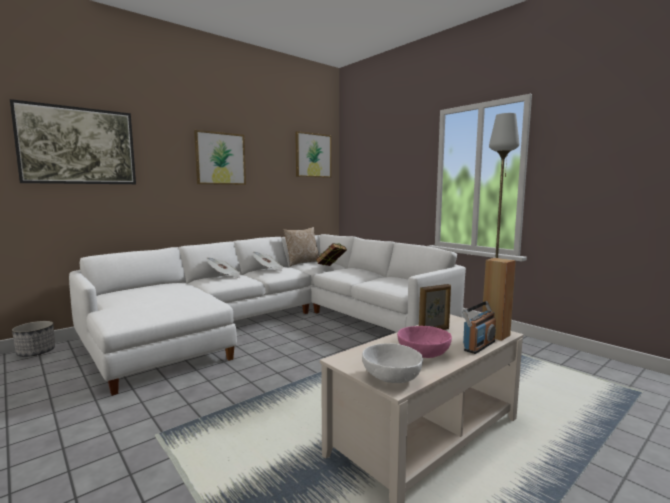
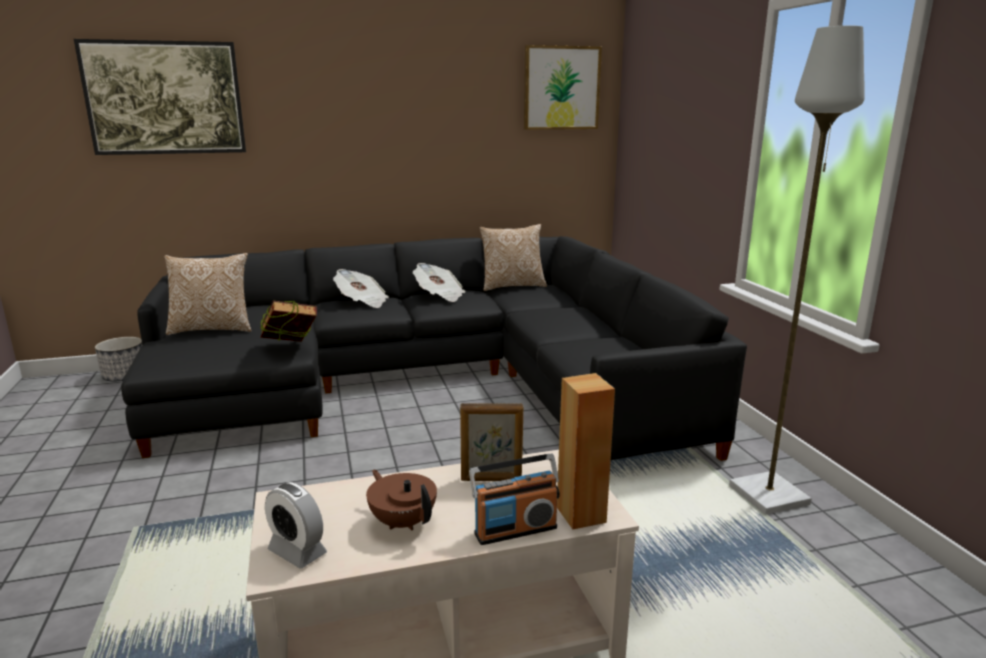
camera: 25 degrees right, 10 degrees up
white sofa [69,234,466,396] -> black sofa [121,236,747,461]
picture [194,130,246,185] -> none
book [316,243,347,266] -> book moved to [260,301,317,342]
white bowl [362,343,423,383] -> alarm clock [265,482,327,568]
pink bowl [397,326,452,358] -> brown teapot [366,470,437,530]
none -> pillow [164,253,252,335]

